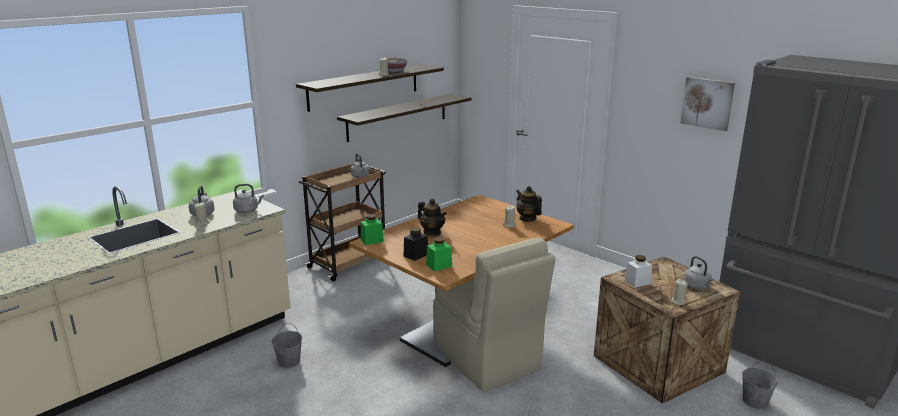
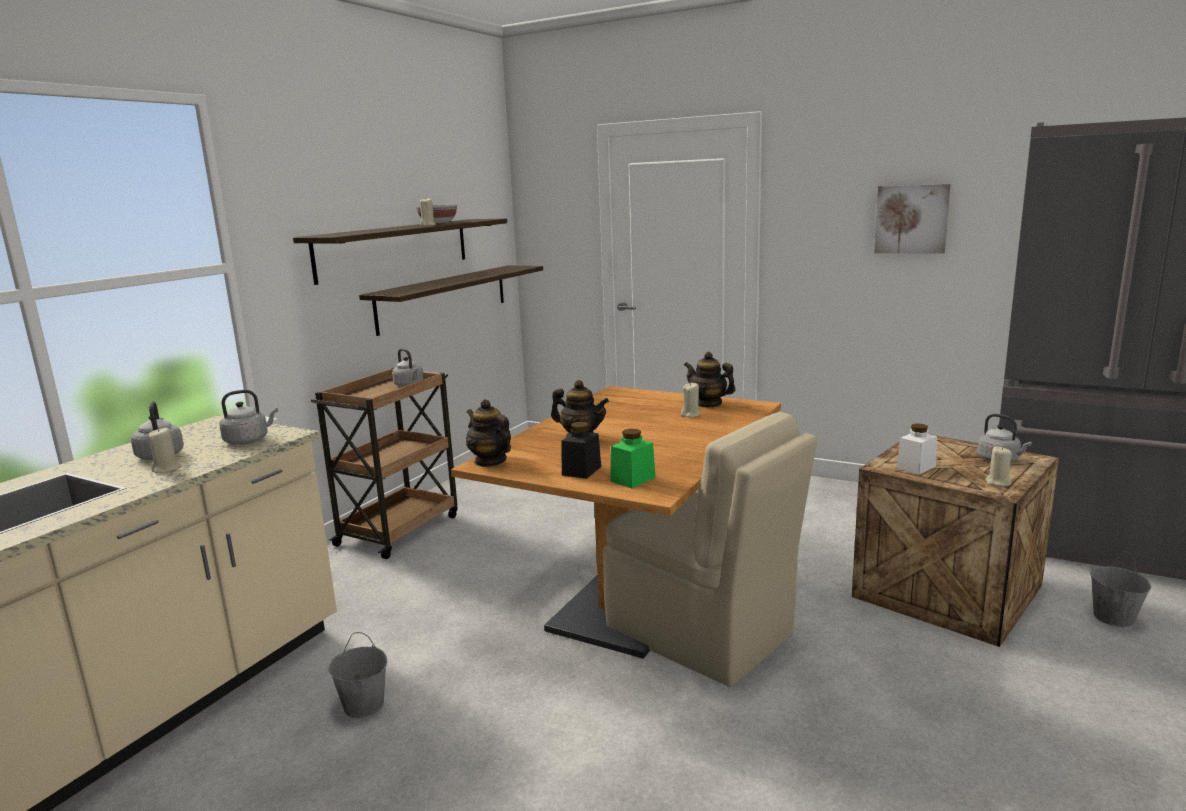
camera: 15 degrees left, 5 degrees down
green jar [361,214,384,245] -> teapot [466,399,511,467]

